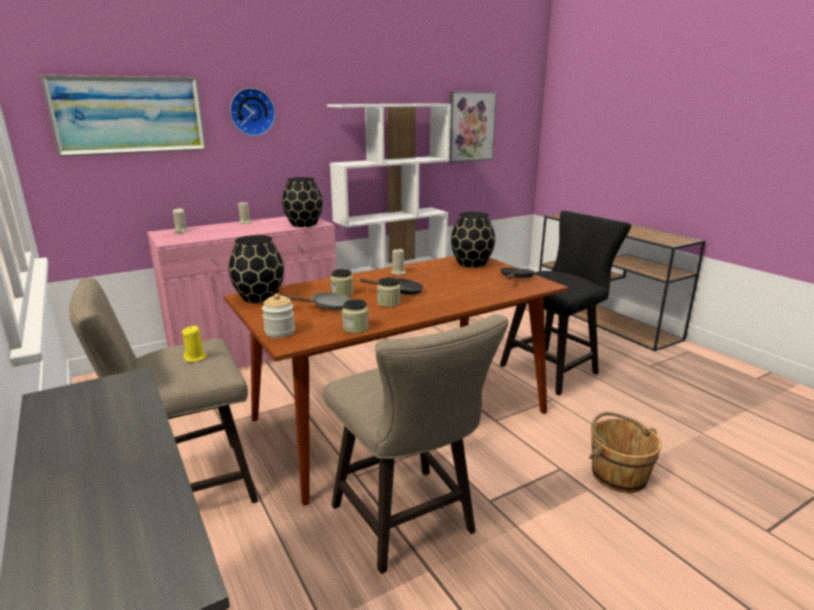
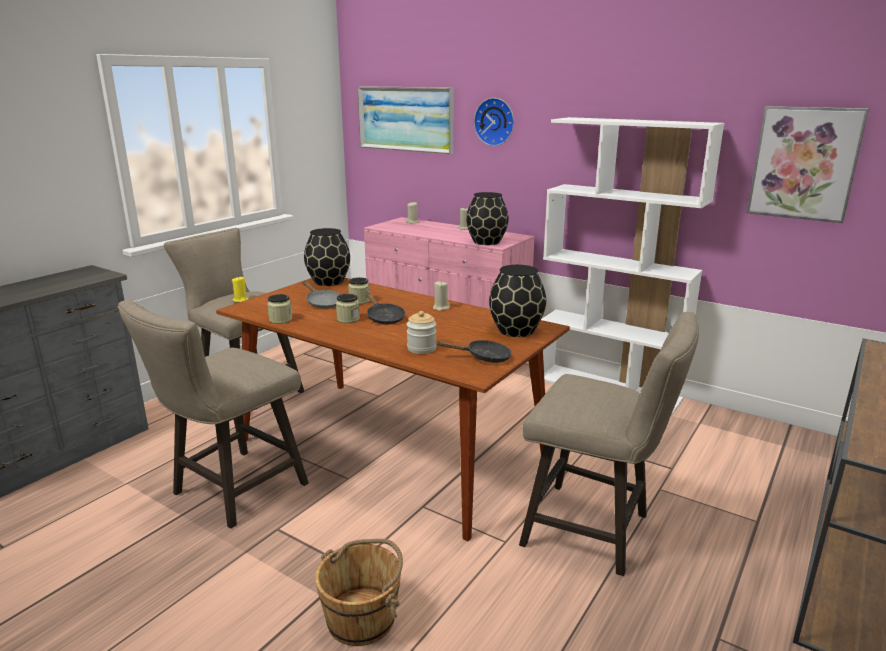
camera: 65 degrees right, 0 degrees up
jar [262,294,295,338] -> jar moved to [407,311,436,354]
black stool [500,211,631,395] -> beige stool [519,312,699,576]

